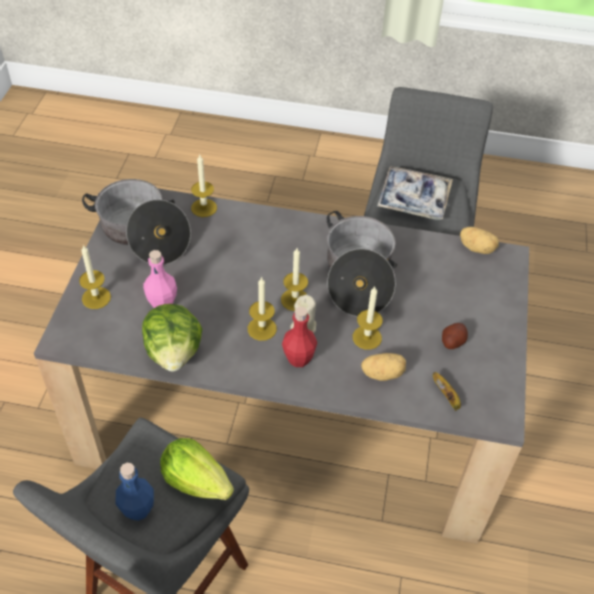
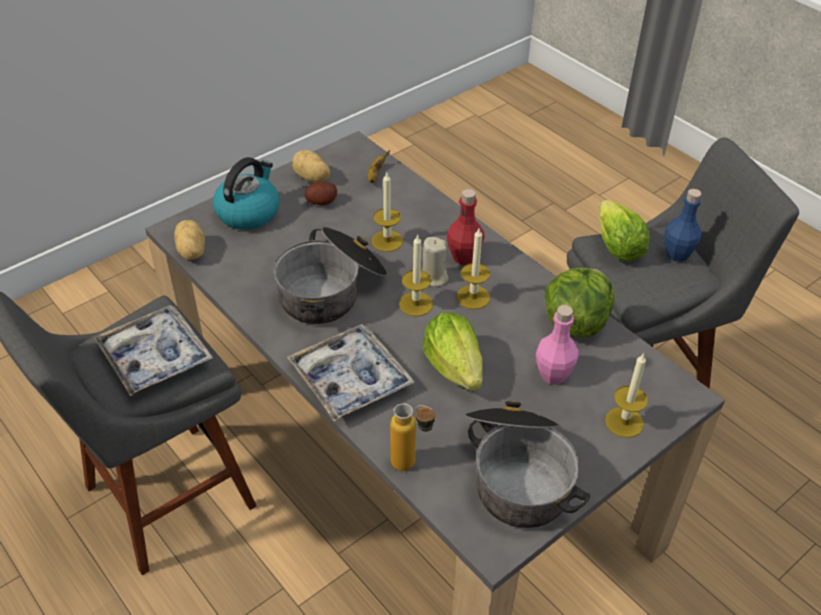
camera: 140 degrees left, 5 degrees down
candle [191,155,217,217] -> bottle [390,403,436,471]
potato [361,353,406,381] -> potato moved to [292,150,330,182]
none -> kettle [213,157,279,230]
none -> tray [287,324,415,422]
none -> lettuce [423,312,483,391]

